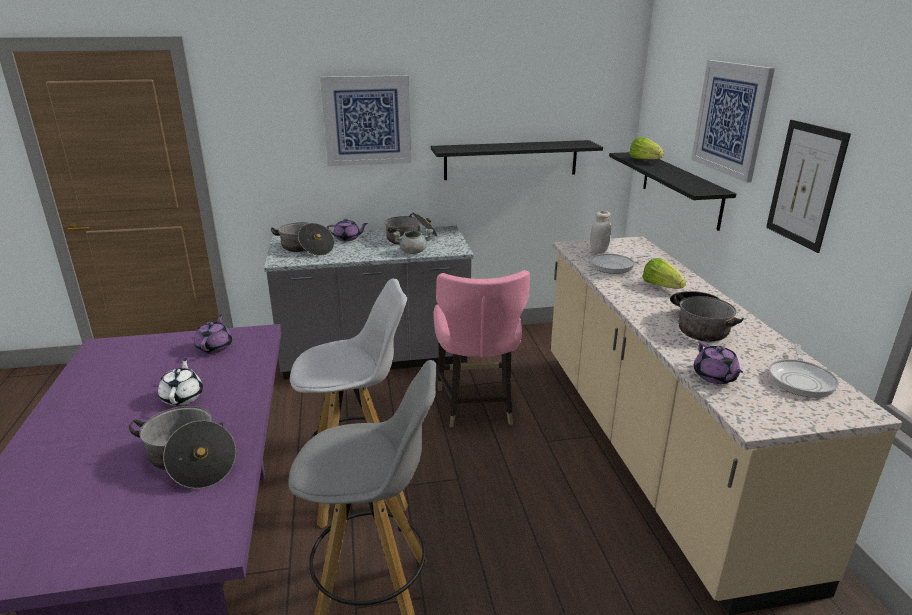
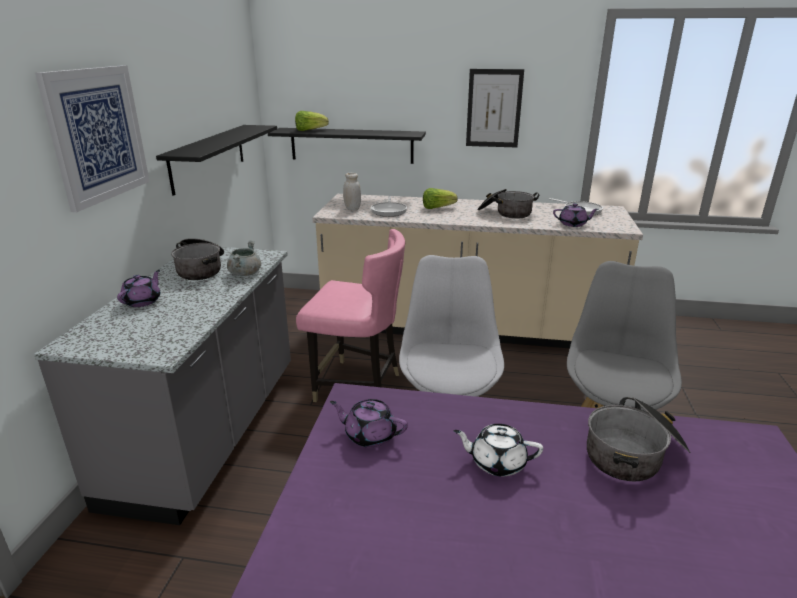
camera: 70 degrees left, 0 degrees up
cooking pot [271,222,334,256] -> none
picture [691,60,775,183] -> none

